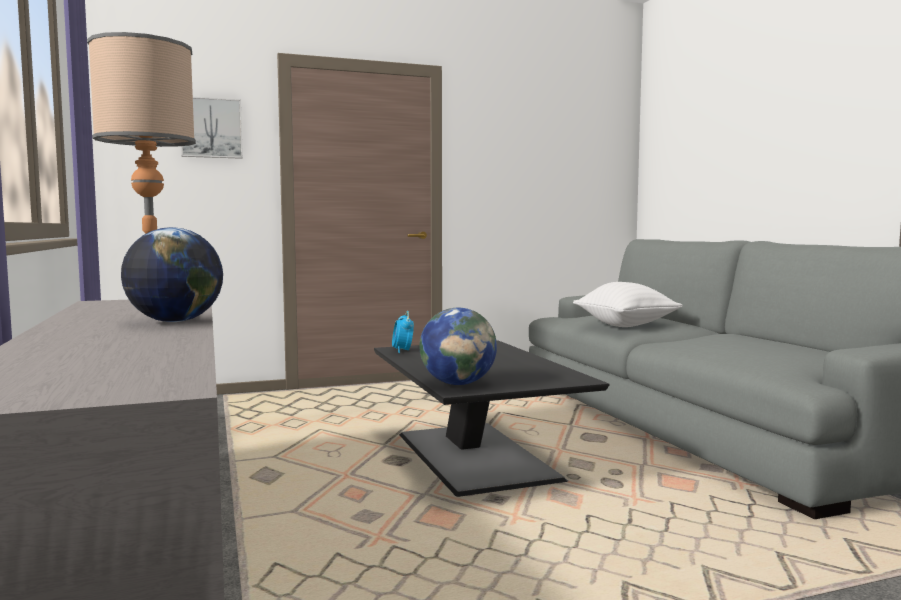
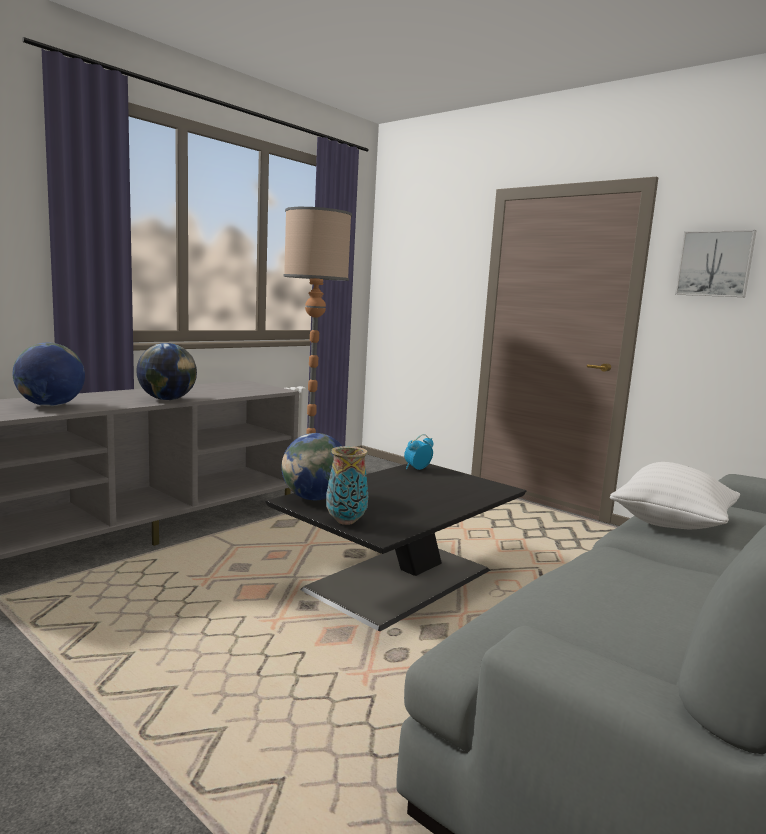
camera: 60 degrees right, 5 degrees up
picture [181,97,243,159] -> picture moved to [675,230,756,297]
none -> globe [13,343,85,406]
none -> vase [326,446,368,525]

